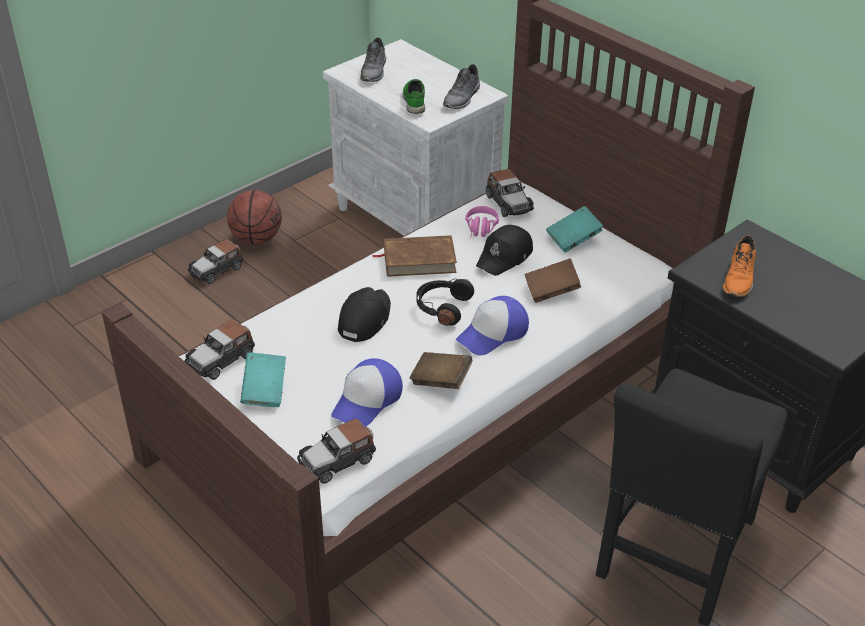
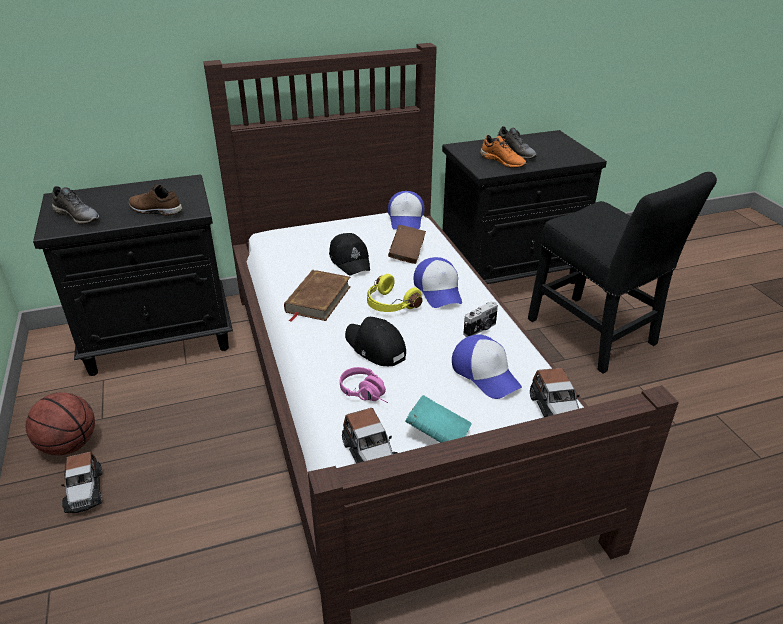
camera: 65 degrees left, 5 degrees down
white nightstand [323,39,508,236] -> black nightstand [33,174,233,376]
green shoe [402,79,425,114] -> brown shoe [128,184,183,216]
brown book [410,352,472,389] -> camera [463,301,498,337]
black headphones [416,278,474,326] -> yellow headphones [367,274,423,312]
grey shoe [443,64,480,109] -> grey shoe moved to [498,126,537,159]
pink headphones [465,206,499,238] -> pink headphones moved to [340,367,388,403]
toy car [486,169,534,217] -> none
turquoise book [546,206,603,253] -> none
none -> cap [388,191,424,230]

